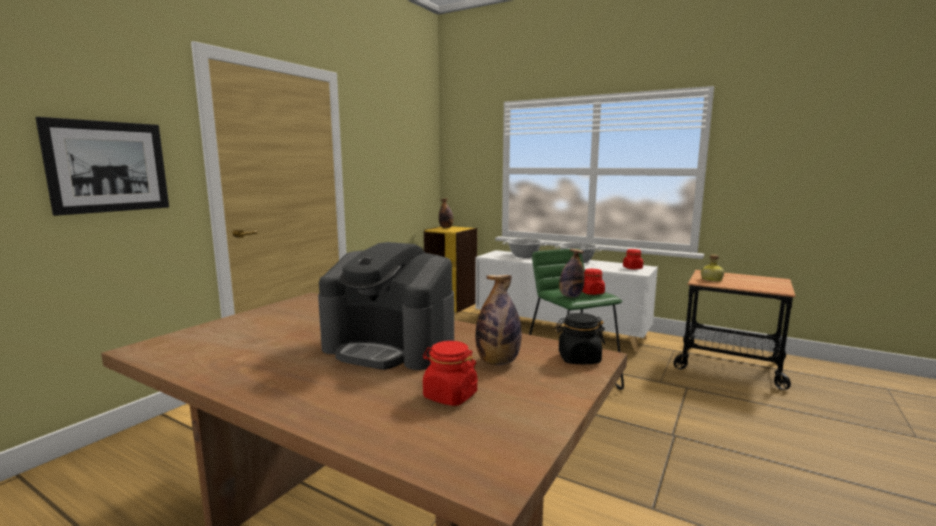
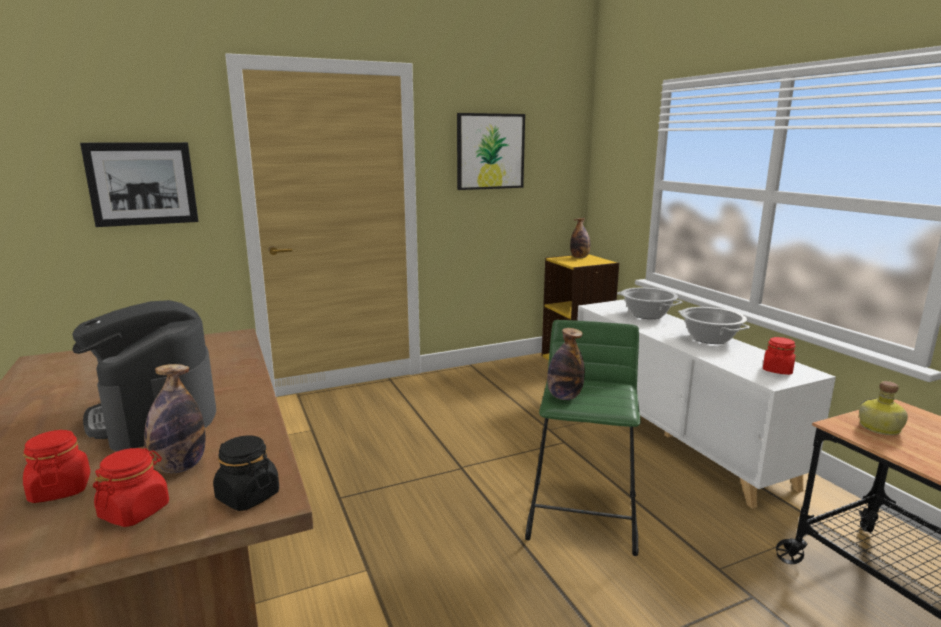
camera: 35 degrees right, 5 degrees up
red jar [582,269,605,295] -> red jar moved to [93,448,169,527]
none -> picture [457,113,525,190]

